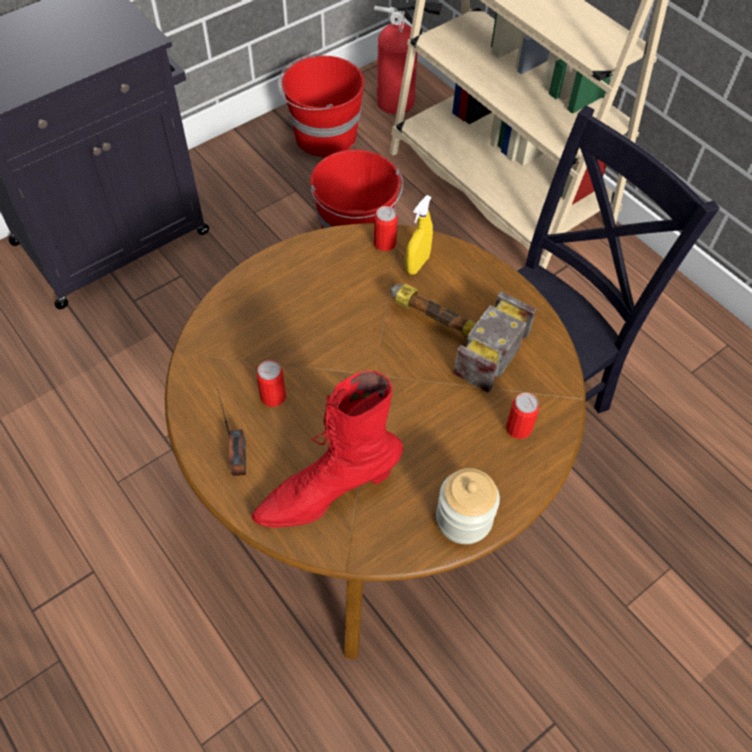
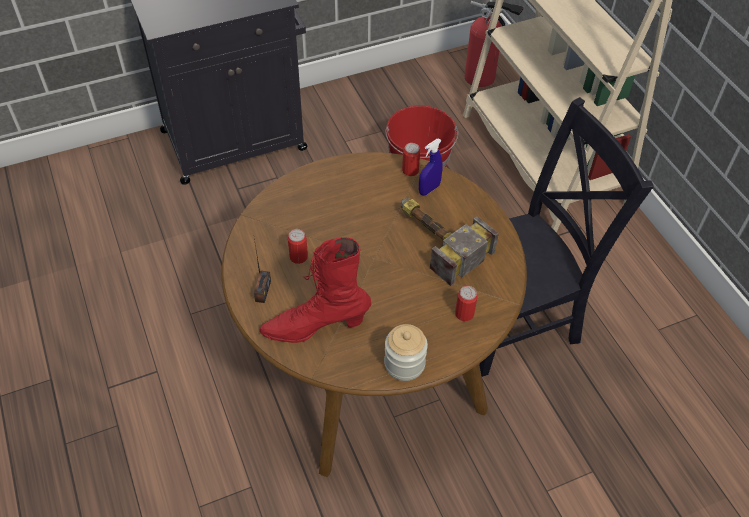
camera: 15 degrees right, 5 degrees down
red bucket [278,53,364,157] -> none
yellow spray bottle [405,195,433,275] -> blue spray bottle [419,139,443,196]

